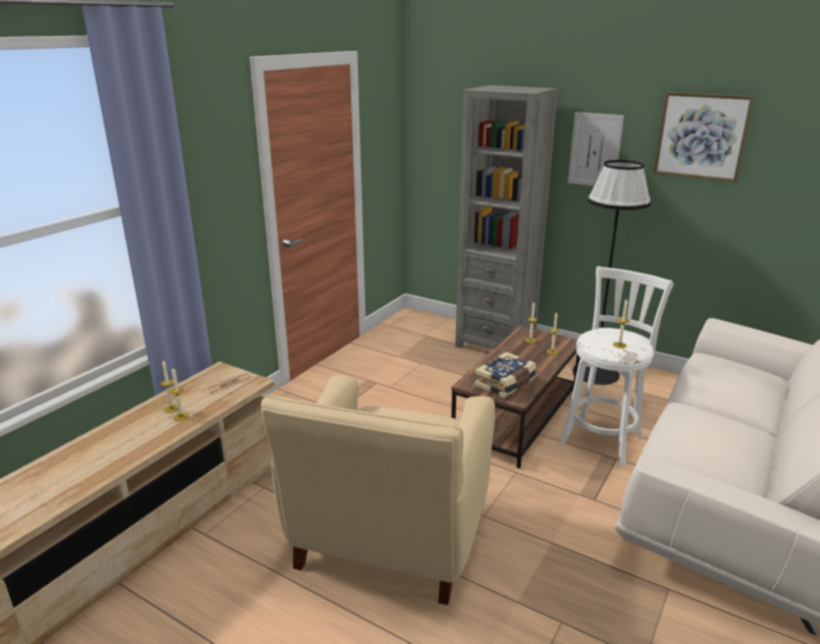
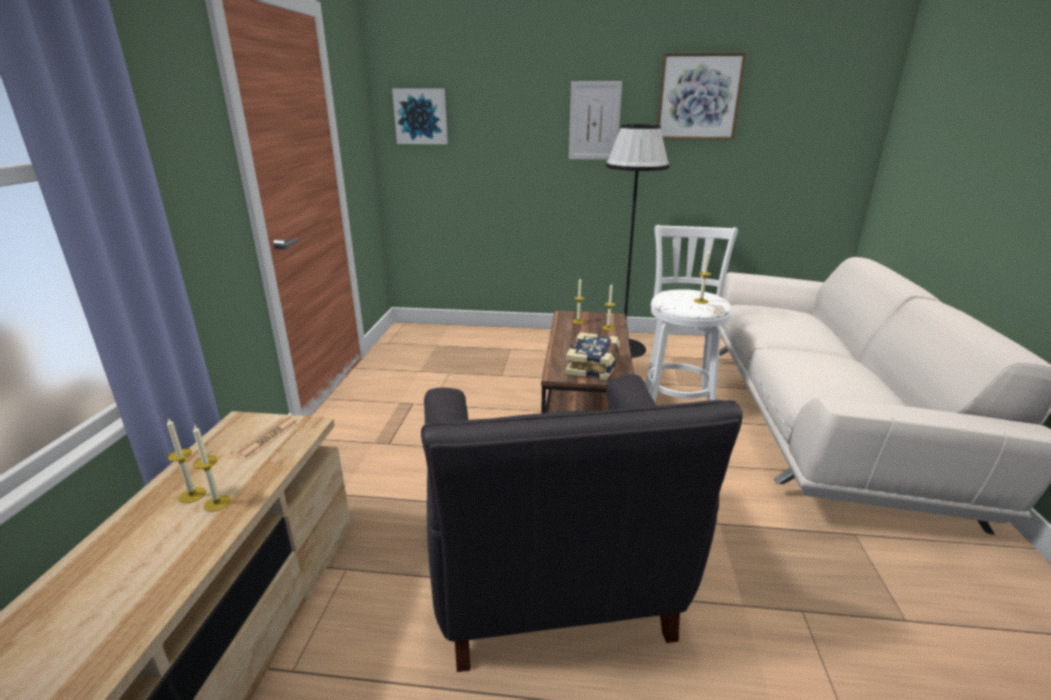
camera: 25 degrees left, 0 degrees up
beige armchair [261,375,495,605] -> black armchair [421,374,743,672]
grey bookcase [455,85,558,350] -> none
none -> picture [392,88,448,145]

